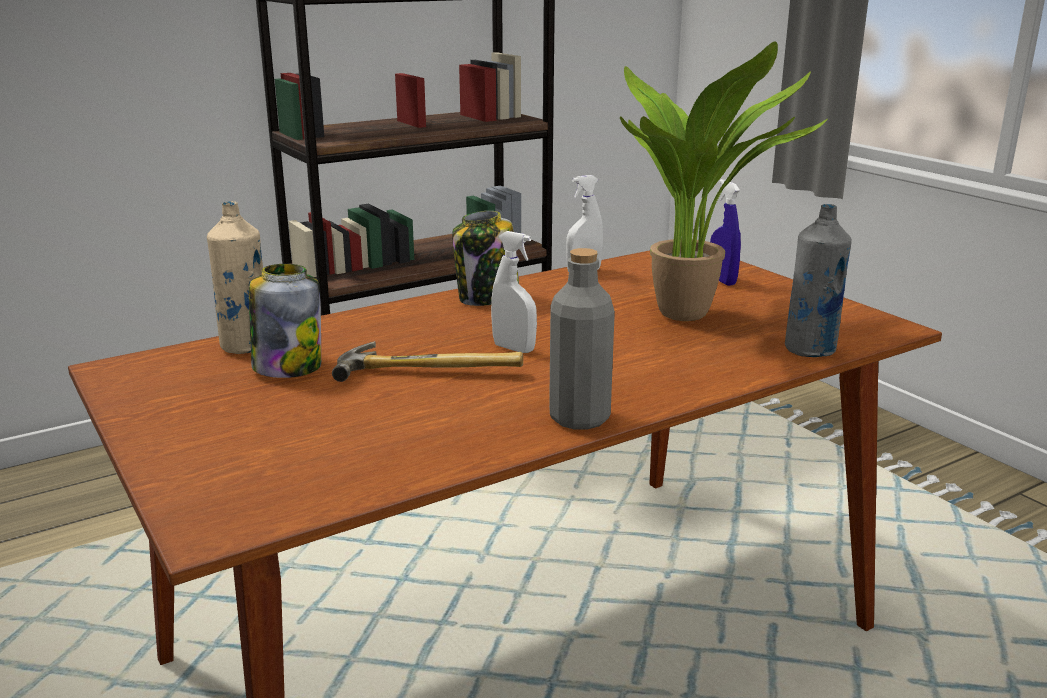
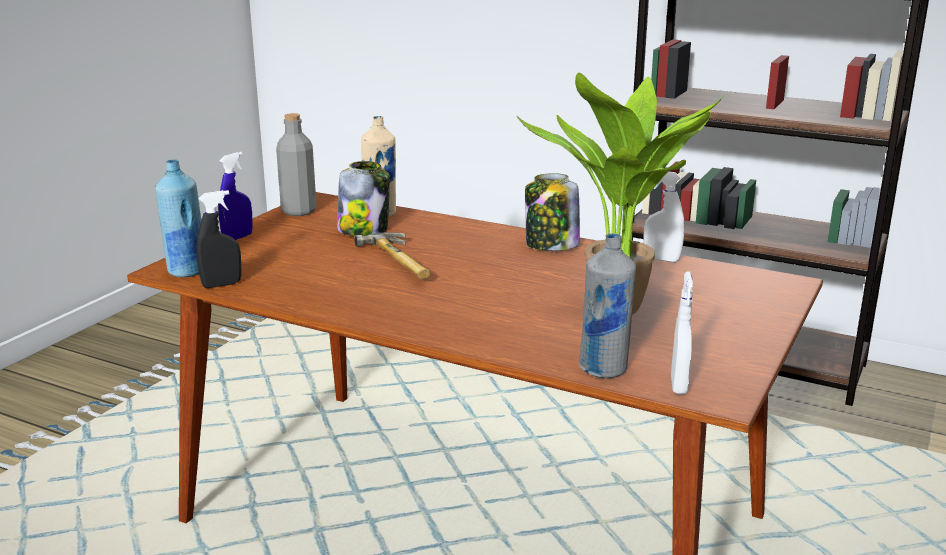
camera: 60 degrees right, 0 degrees up
white spray bottle [491,231,537,353] -> white spray bottle moved to [671,271,693,394]
grey bottle [549,248,615,430] -> grey bottle moved to [276,113,317,216]
blue spray bottle [710,179,741,286] -> blue spray bottle moved to [218,152,253,240]
none -> blue bottle [155,160,201,277]
none -> black spray bottle [196,190,242,288]

